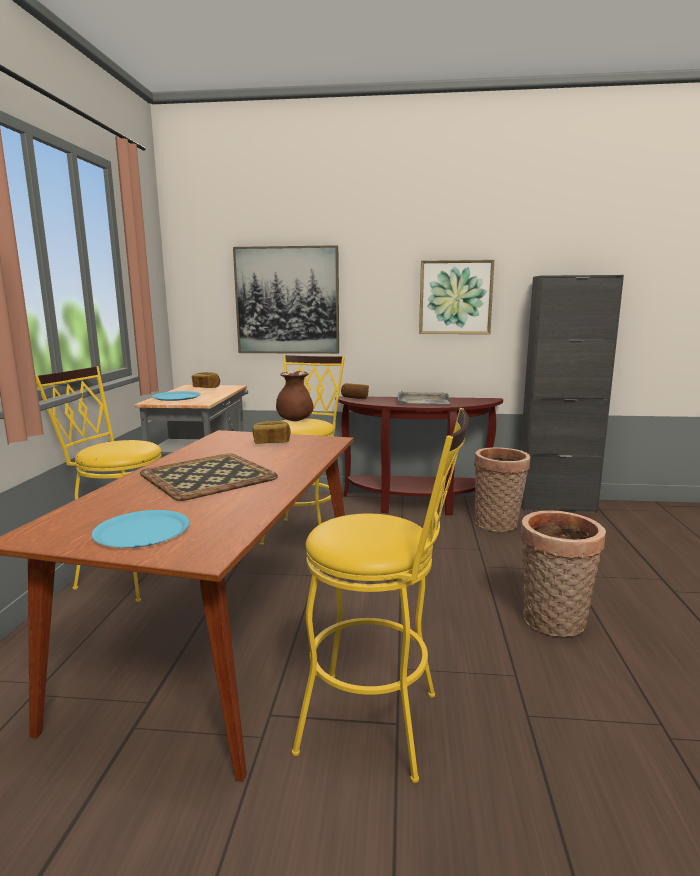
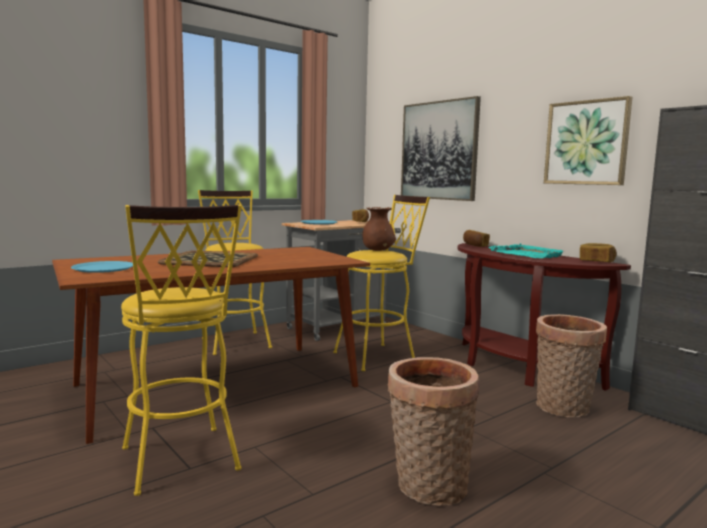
camera: 45 degrees right, 5 degrees down
bread [253,421,291,444] -> bread moved to [580,243,617,262]
grey tray [397,391,450,404] -> turquoise tray [488,243,563,258]

